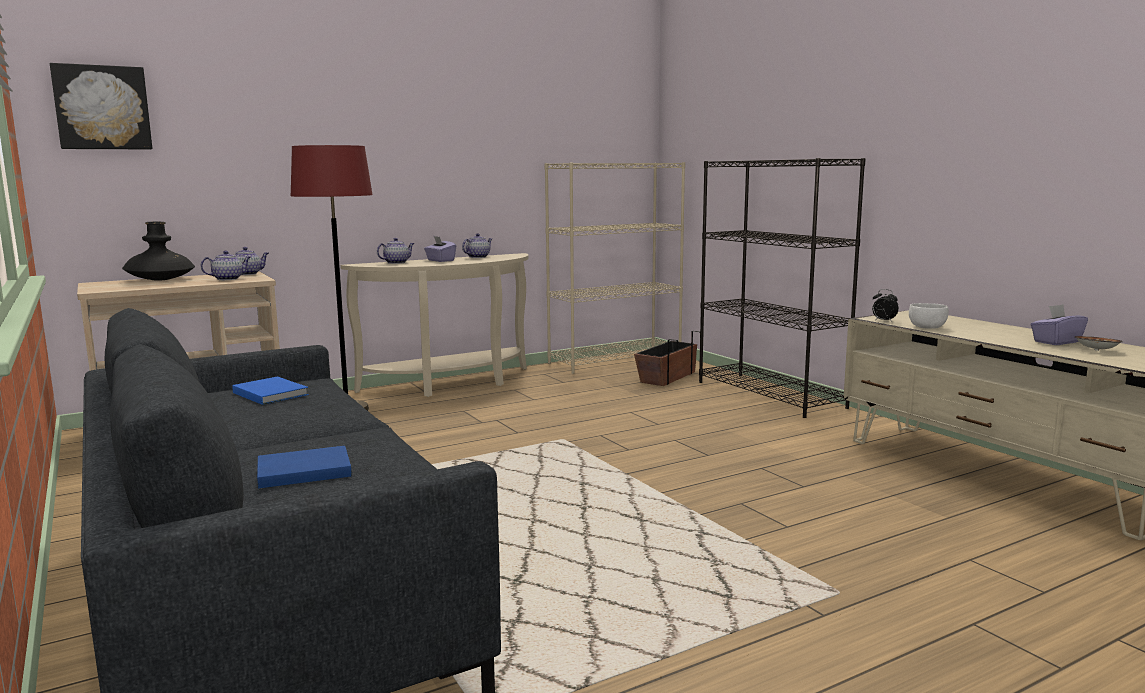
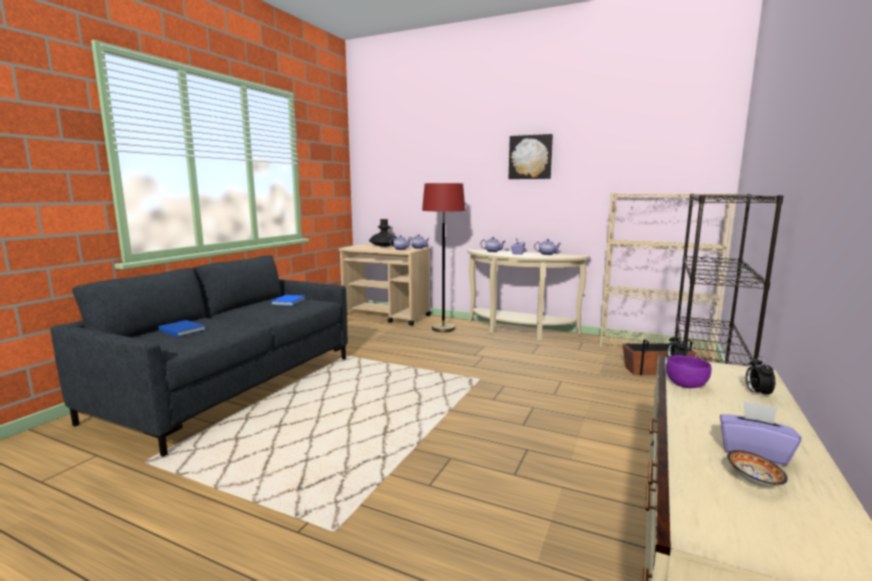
camera: 55 degrees right, 0 degrees up
picture [50,63,152,150] -> picture moved to [508,134,553,179]
white bowl [909,303,949,329] -> purple bowl [666,355,711,388]
none -> alarm clock [746,356,776,398]

